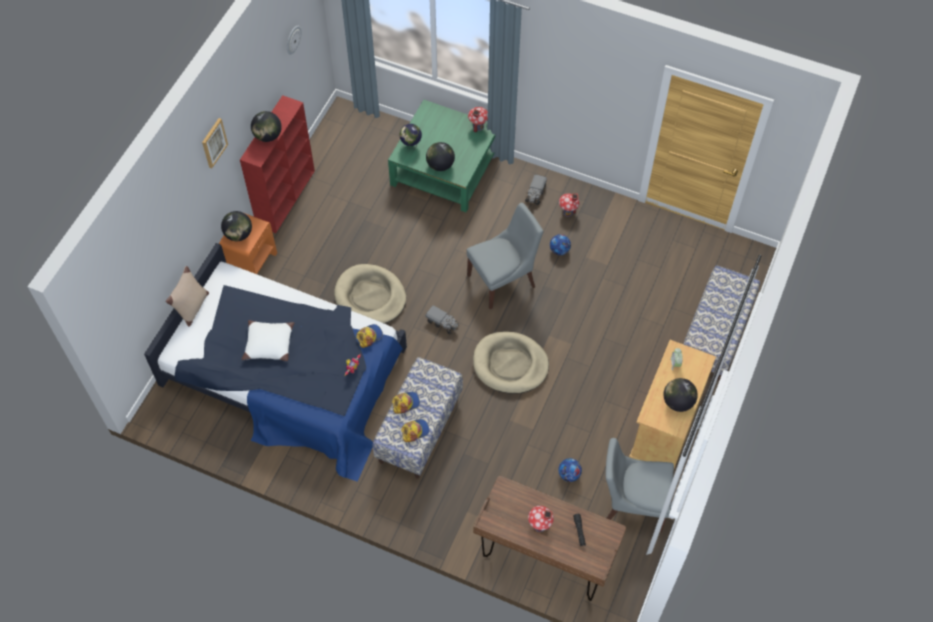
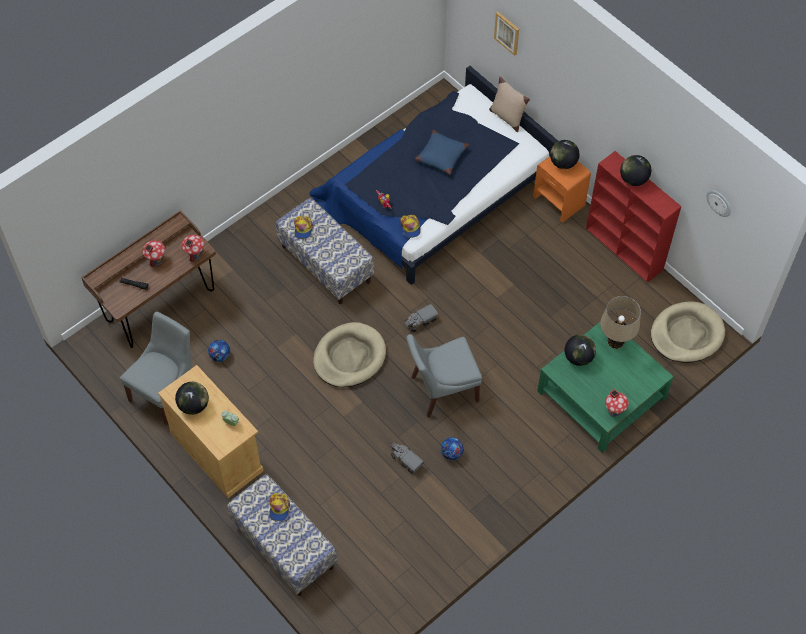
camera: 115 degrees right, 0 degrees up
picture [202,118,228,168] -> picture moved to [494,12,519,56]
white pillow [242,320,294,361] -> blue pillow [415,130,469,175]
beige dog bed [334,264,406,324] -> beige dog bed moved to [651,301,725,363]
cap [392,392,420,414] -> cap moved to [269,493,290,521]
globe [399,124,422,148] -> beige table lamp [600,296,641,349]
grey chair [467,203,543,309] -> grey chair turned 75 degrees clockwise [406,334,482,417]
toy truck [525,174,547,206] -> toy truck moved to [391,443,424,474]
toy house [559,193,579,217] -> toy house moved to [182,235,204,262]

